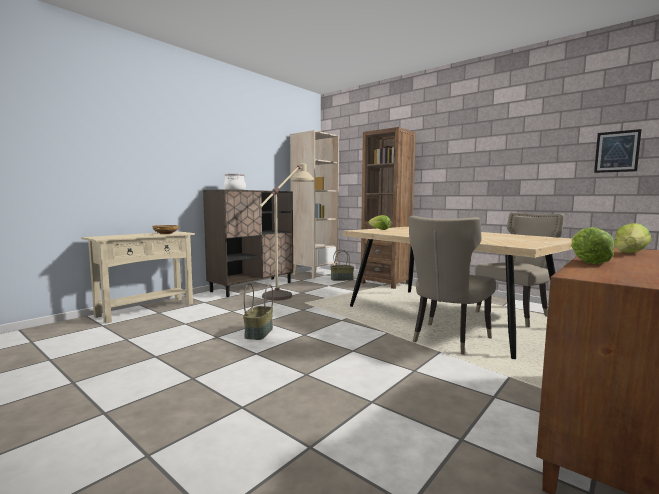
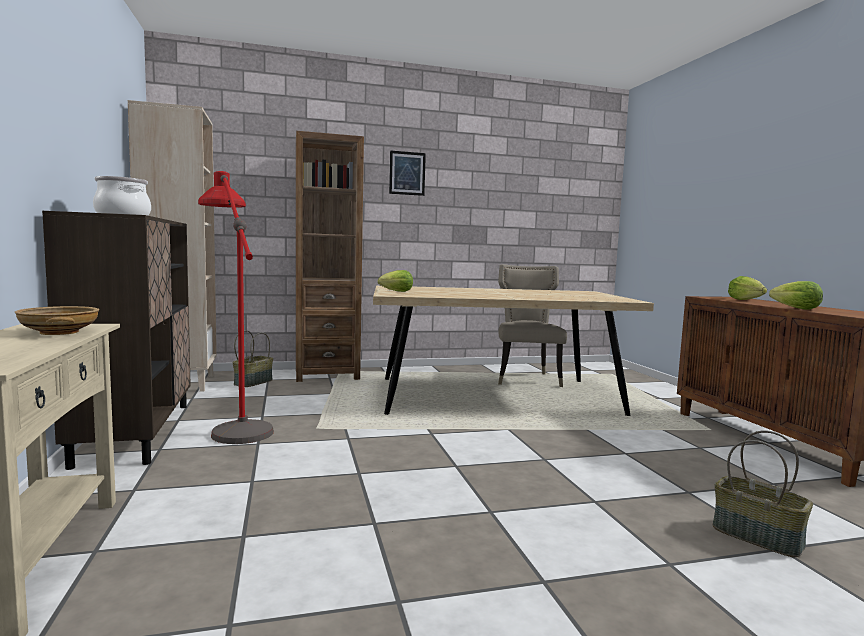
camera: 55 degrees left, 0 degrees up
basket [243,283,273,340] -> basket moved to [713,430,813,557]
beige floor lamp [259,163,314,301] -> red floor lamp [198,171,274,444]
beige chair [409,216,496,355] -> none
picture [594,129,642,173] -> picture moved to [389,150,426,196]

